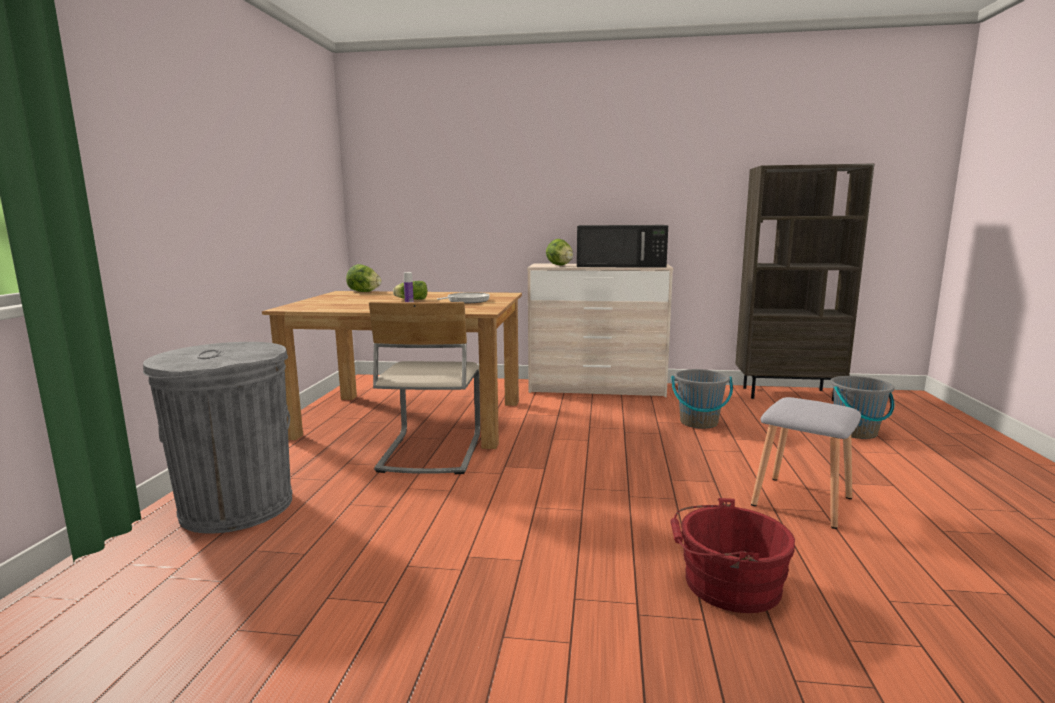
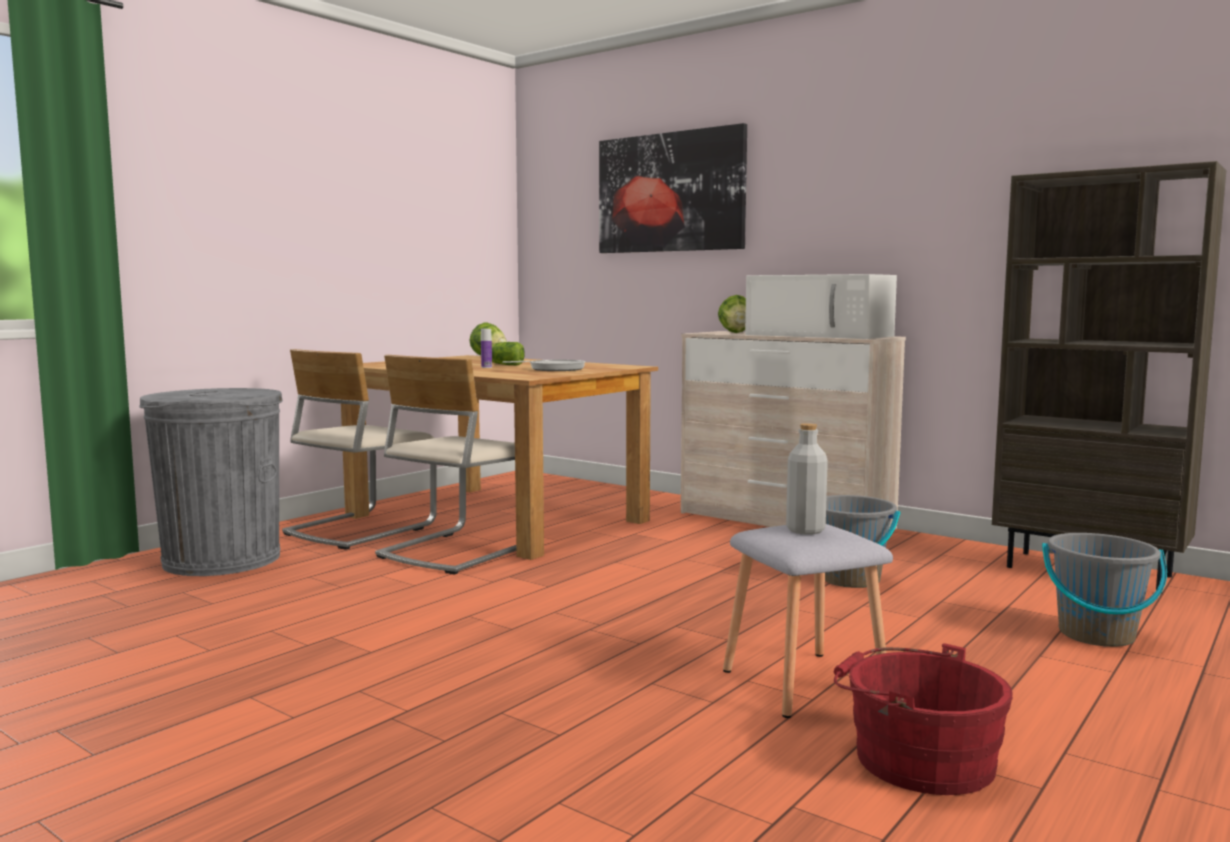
camera: 30 degrees right, 5 degrees down
black microwave [577,225,668,268] -> white microwave [745,274,897,339]
red bucket [670,498,795,613] -> red bucket moved to [834,643,1013,795]
none -> beige chair [282,349,437,550]
none -> picture [599,123,747,253]
none -> grey bottle [786,423,828,535]

